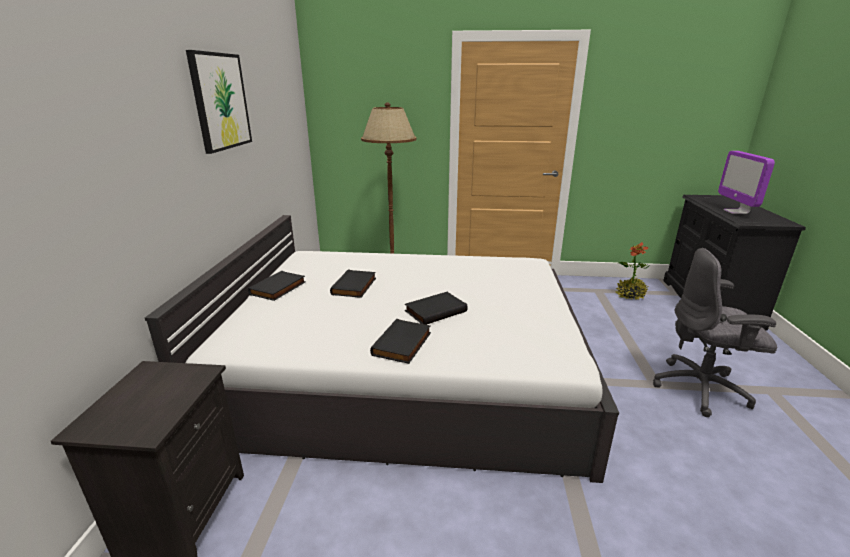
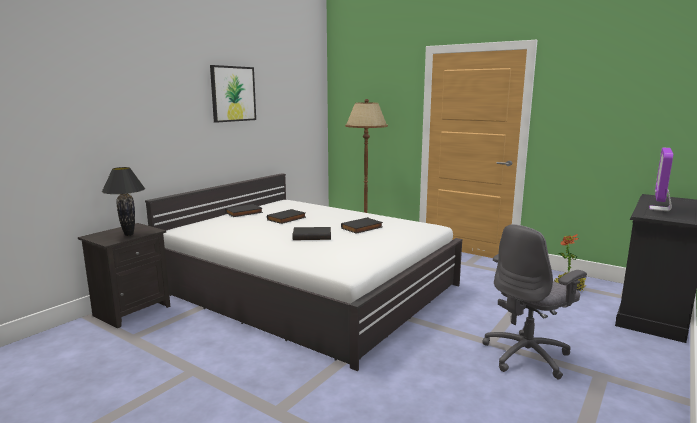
camera: 30 degrees right, 10 degrees down
black book [370,319,431,364] -> black book moved to [341,217,383,234]
grey office chair [653,248,777,417] -> grey office chair turned 75 degrees counterclockwise [482,224,587,379]
none -> black table lamp [102,167,145,236]

